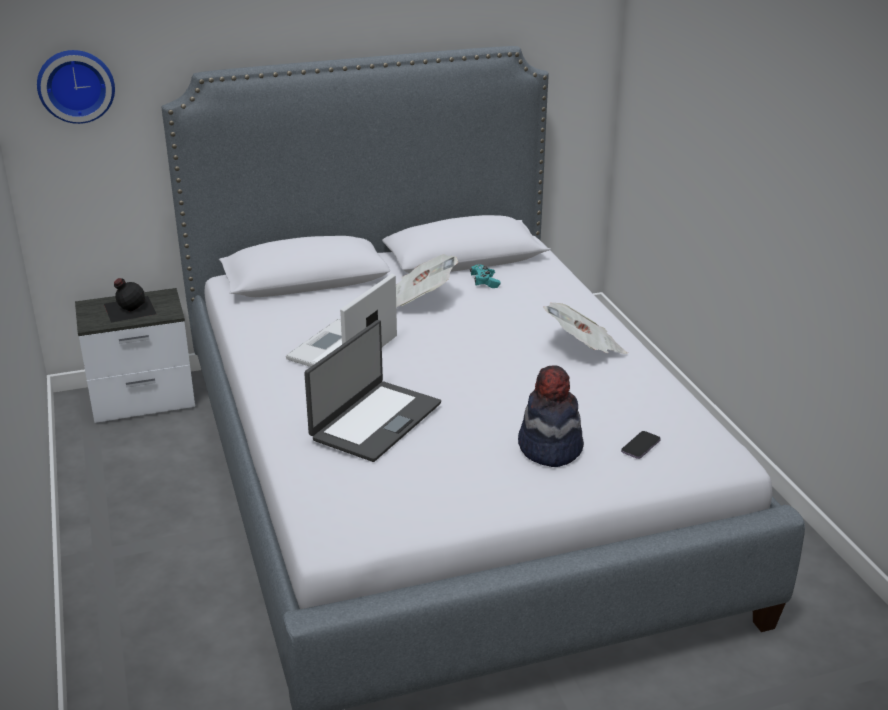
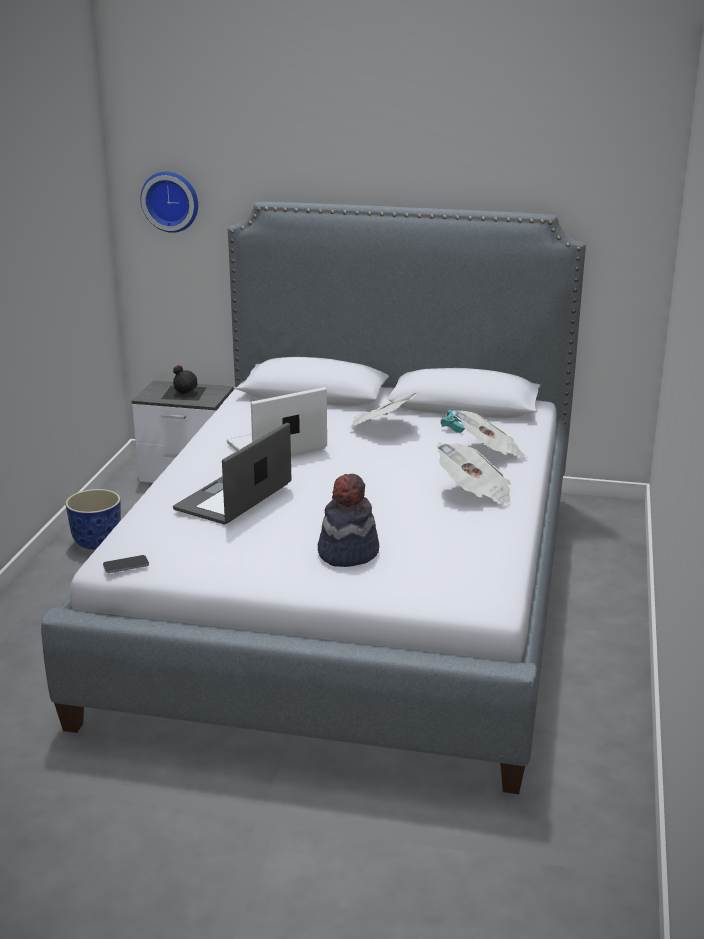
camera: 30 degrees right, 5 degrees down
laptop [304,320,441,462] -> laptop turned 150 degrees clockwise [173,423,292,525]
phone [621,431,661,459] -> phone moved to [103,555,149,573]
none -> planter [65,489,121,550]
none -> newspaper [452,411,527,459]

